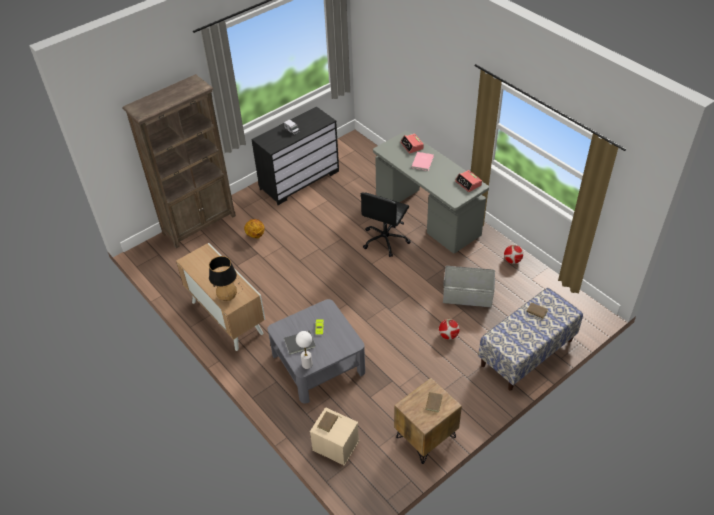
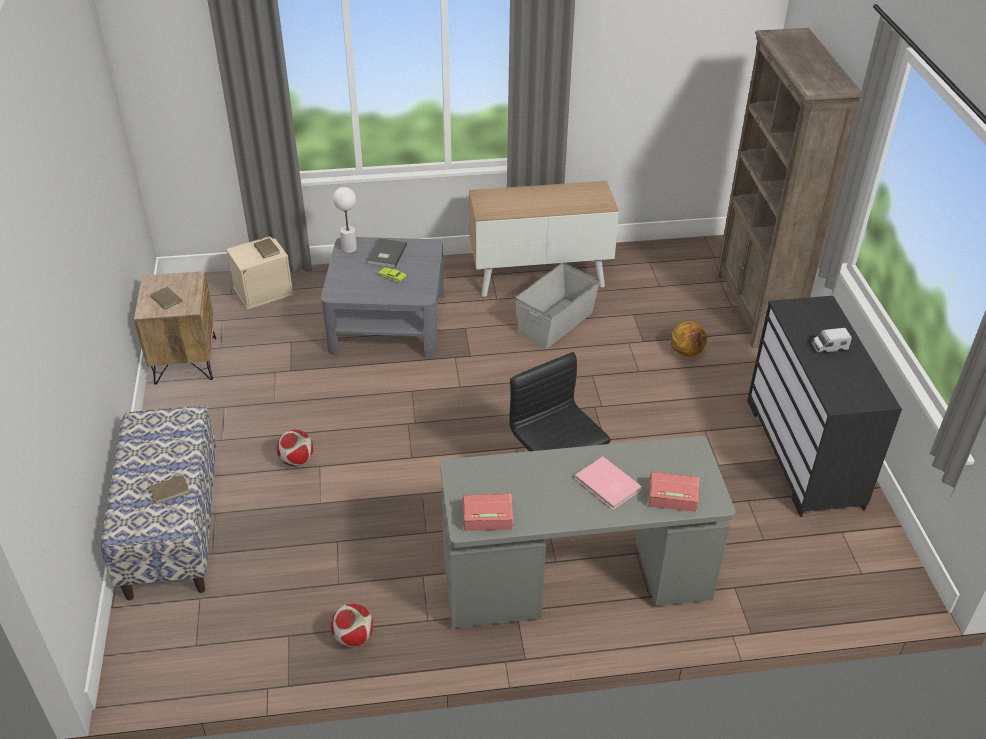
camera: 120 degrees right, 5 degrees down
table lamp [209,256,240,301] -> none
grey storage box [443,266,495,307] -> grey storage box moved to [515,263,600,349]

